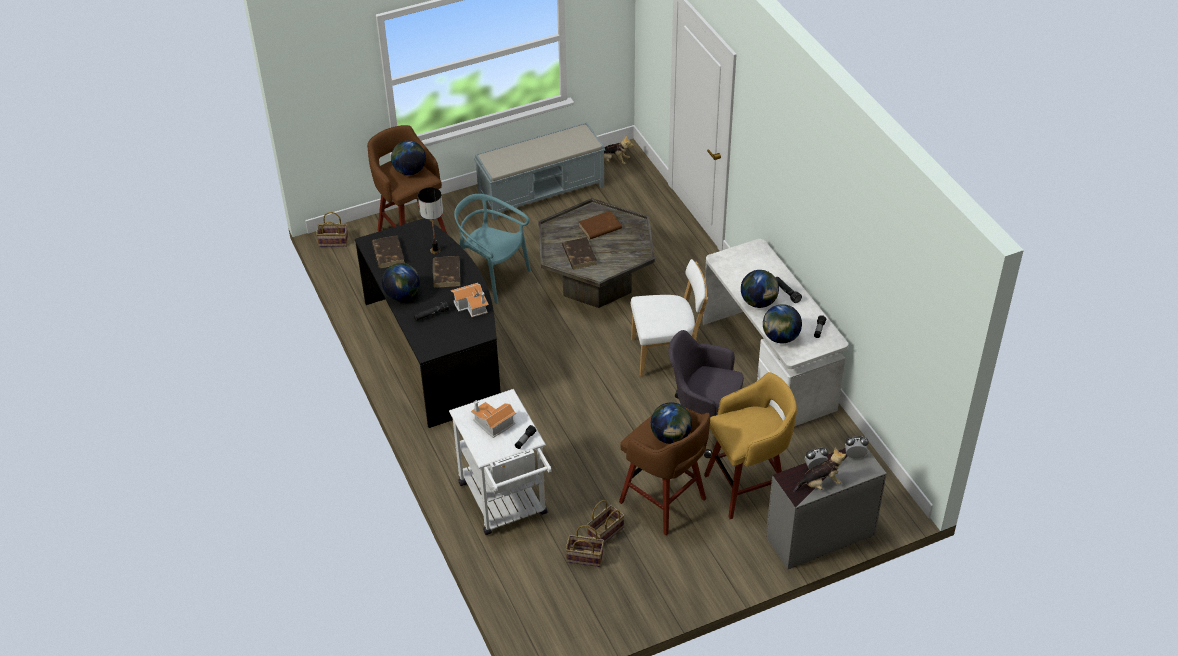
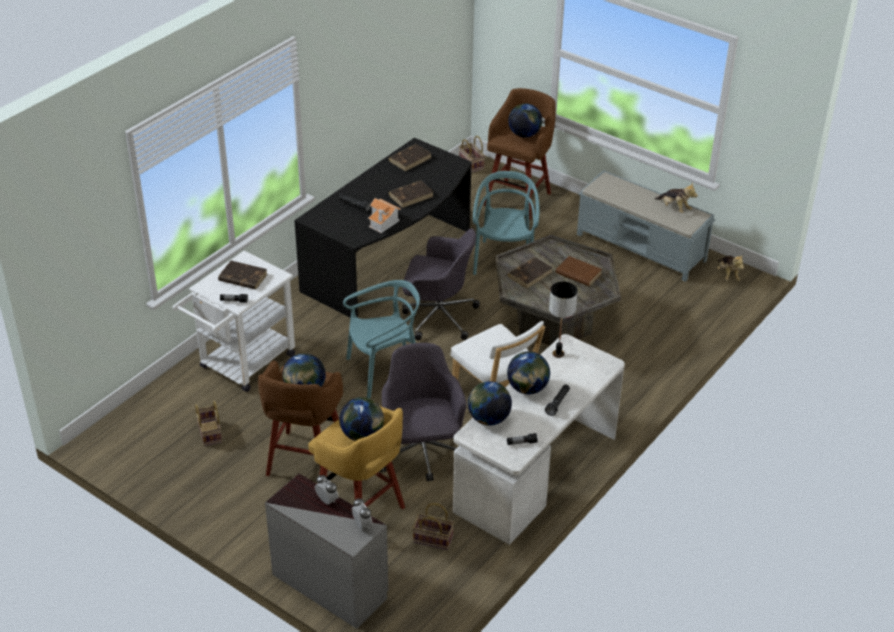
camera: 60 degrees right, 5 degrees down
globe [382,263,420,301] -> globe moved to [339,397,384,441]
table lamp [418,187,443,254] -> table lamp moved to [549,281,578,358]
toy house [471,400,516,438] -> brown book [218,261,268,289]
basket [587,500,625,544] -> basket moved to [412,503,454,550]
plush toy [793,448,846,492] -> plush toy moved to [655,183,698,213]
none -> turquoise chair [343,280,420,399]
none -> grey office chair [402,228,480,341]

